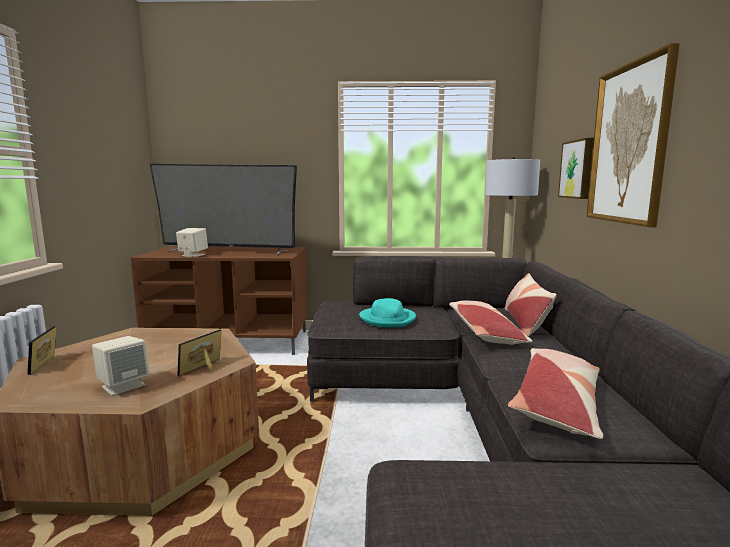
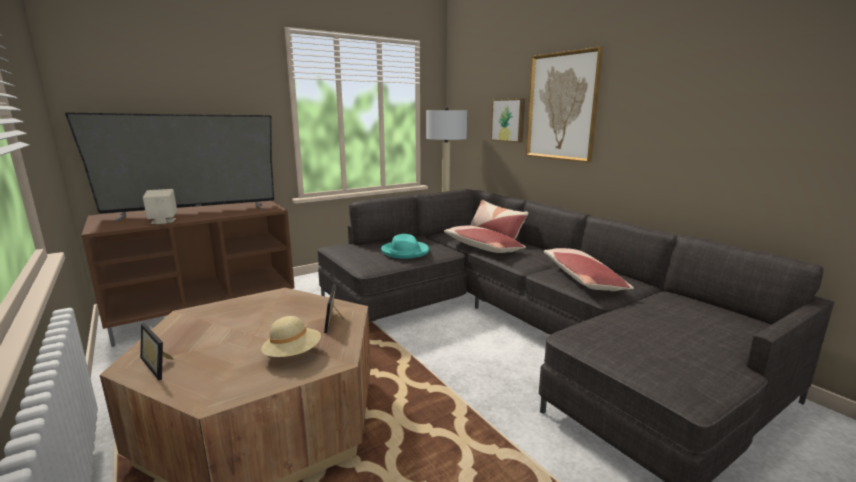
camera: 35 degrees left, 5 degrees up
beige speaker [92,336,150,396] -> beige hat [261,316,321,357]

